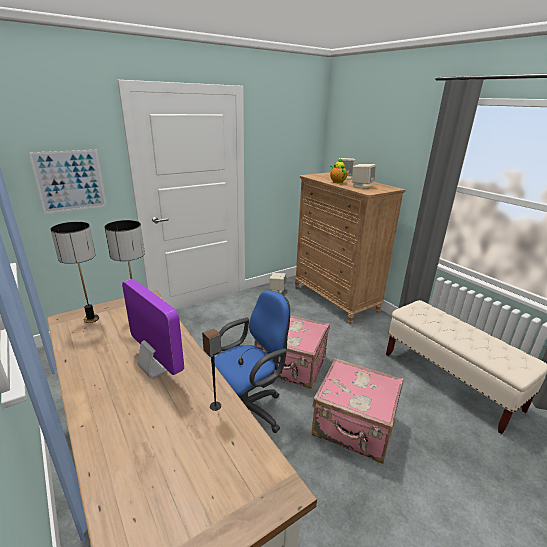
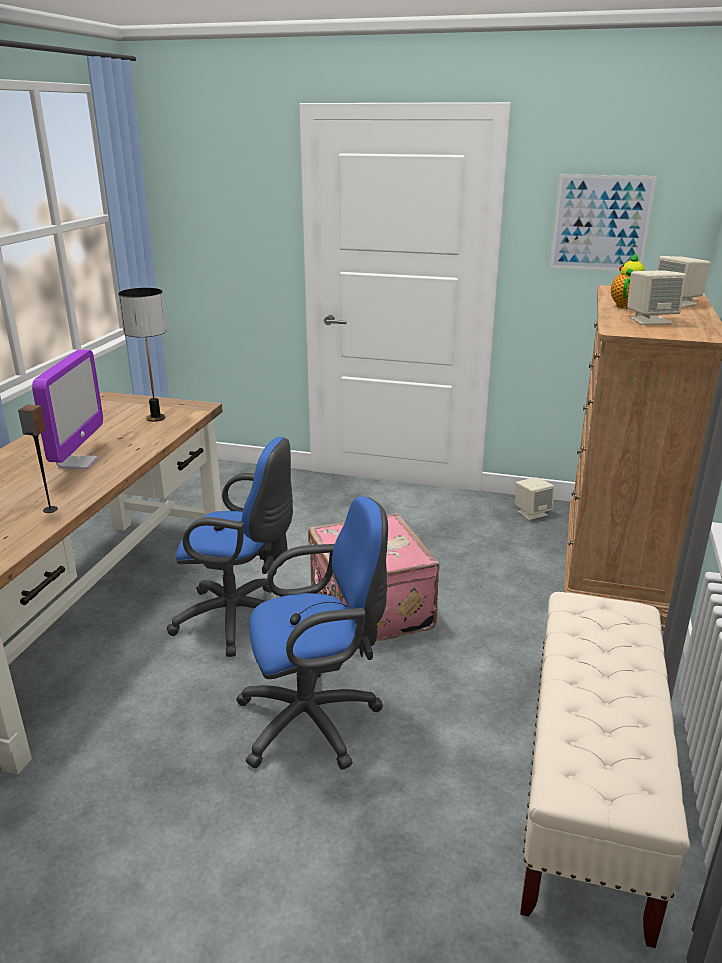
camera: 50 degrees right, 0 degrees up
picture [29,150,107,214] -> picture moved to [550,174,657,271]
table lamp [50,222,99,323] -> none
pink suitcase [312,358,404,464] -> blue office chair [236,496,388,770]

